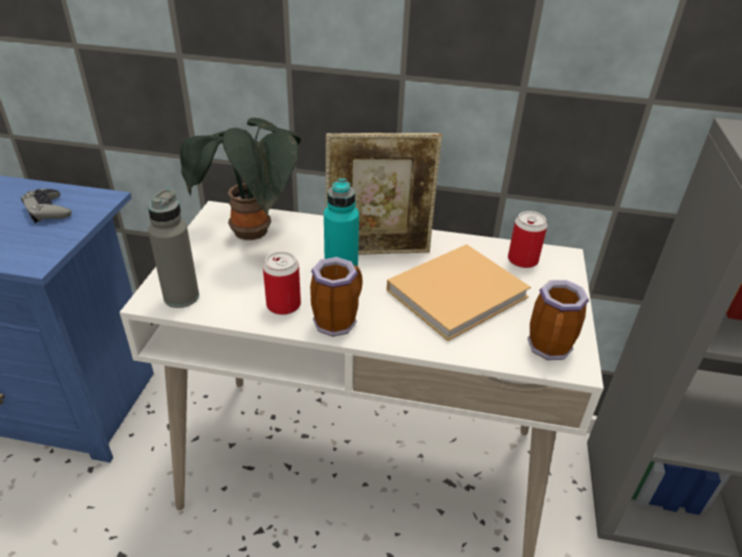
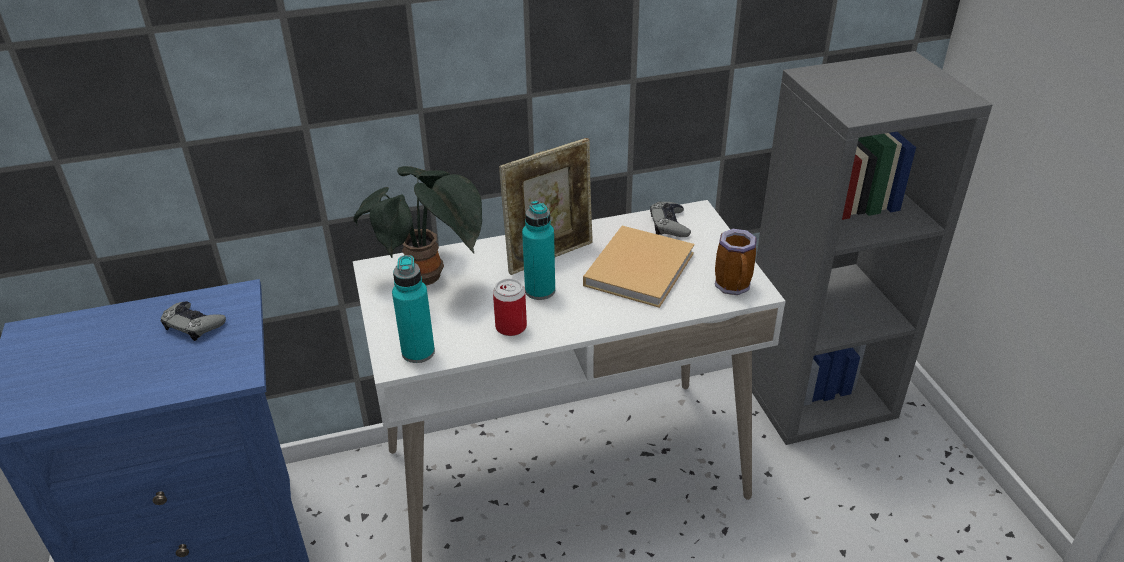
camera: 25 degrees left, 0 degrees up
grey bottle [148,189,199,308] -> turquoise bottle [392,255,435,363]
mug [310,257,363,337] -> none
can [508,211,547,268] -> grey game controller [650,202,691,237]

